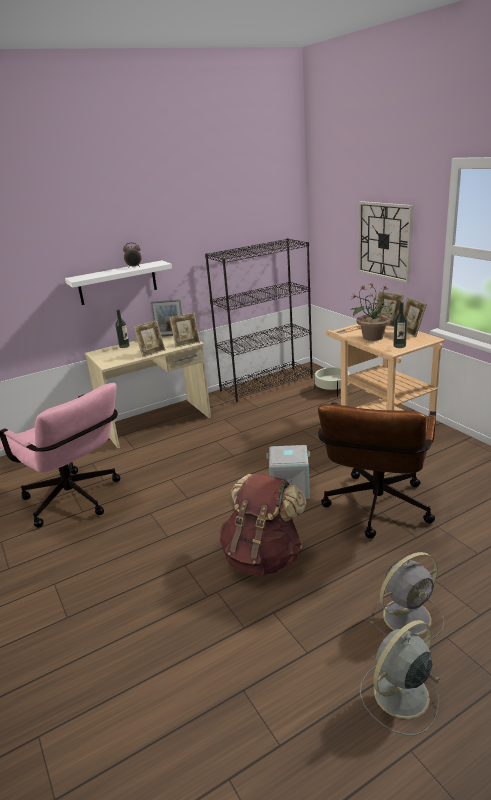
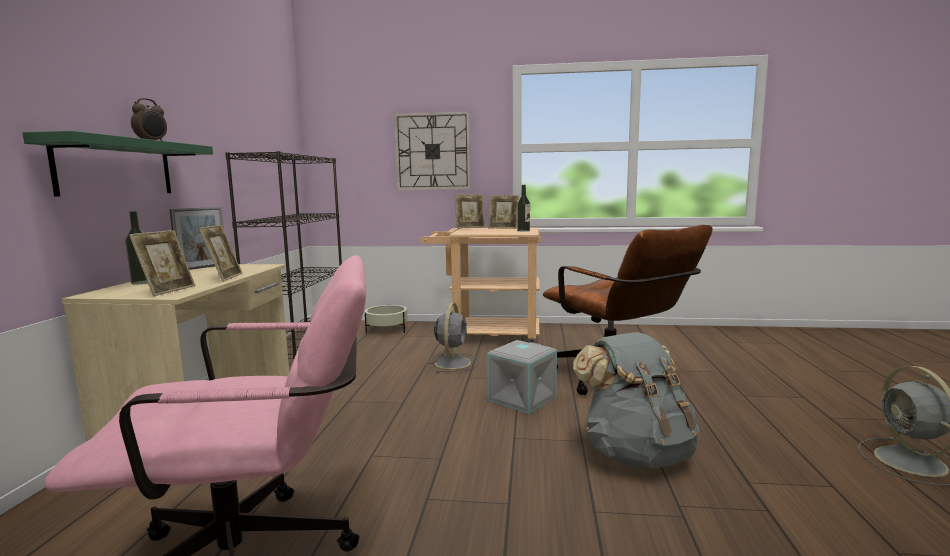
camera: 55 degrees left, 15 degrees down
white shelf [65,260,172,305] -> green shelf [23,131,213,196]
picture frame [169,313,200,348] -> picture frame moved to [129,230,195,296]
brown backpack [220,474,307,577] -> grey backpack [573,332,700,469]
potted plant [350,284,395,341] -> none
grey fan [370,552,444,640] -> grey fan moved to [427,303,479,372]

